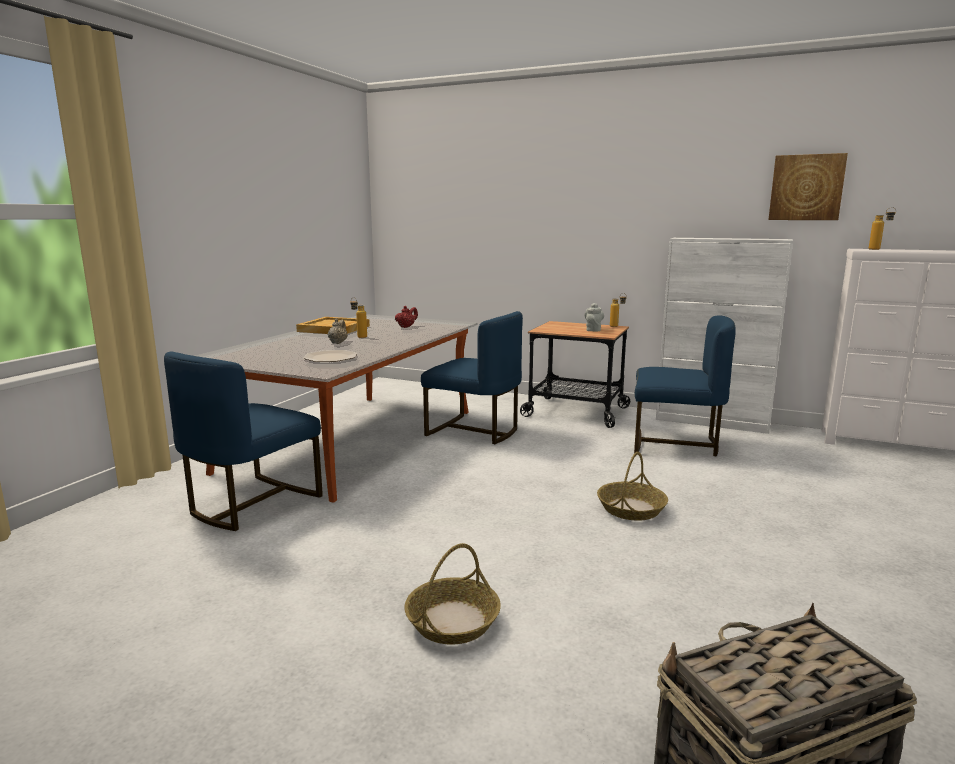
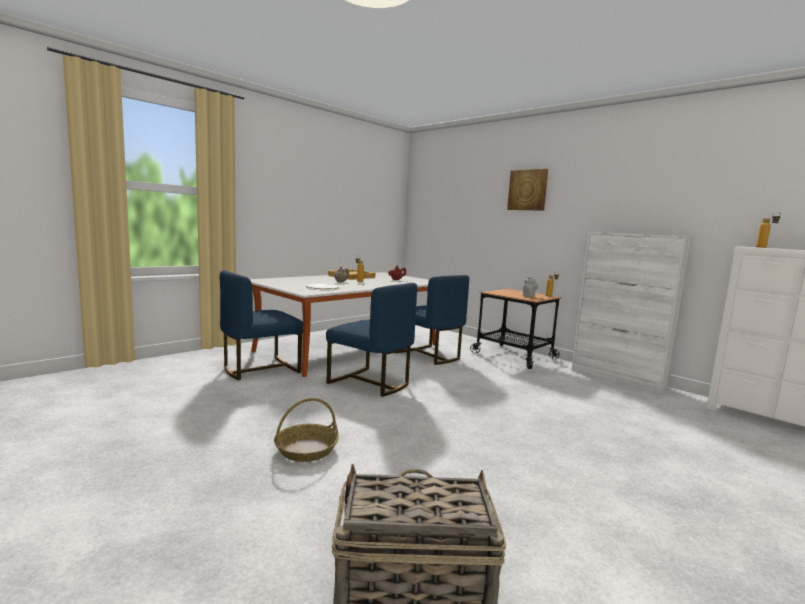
camera: 20 degrees right, 5 degrees down
basket [597,452,668,521] -> none
blue chair [634,316,736,456] -> blue chair moved to [326,283,417,397]
picture [768,153,848,220] -> picture moved to [507,169,548,211]

